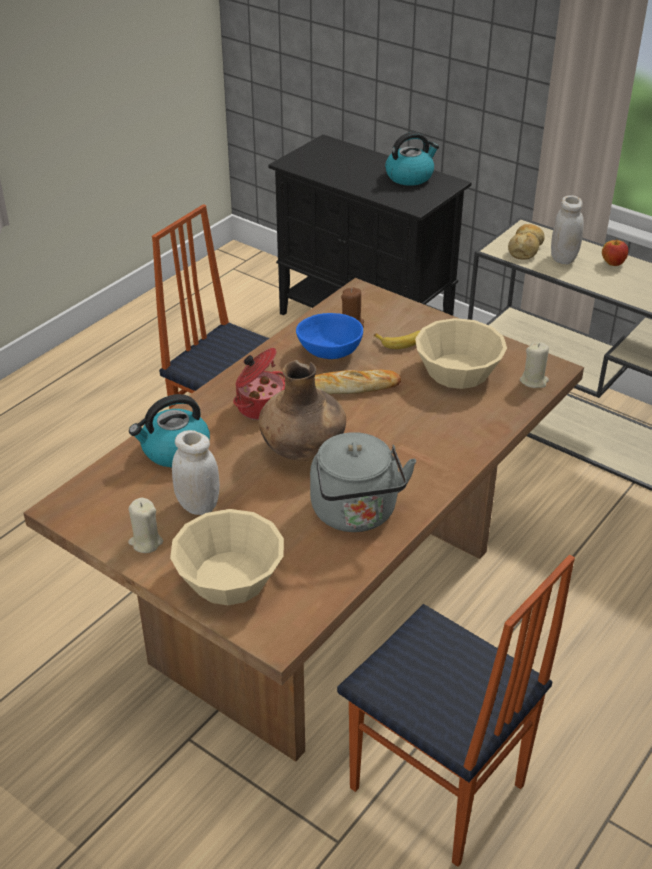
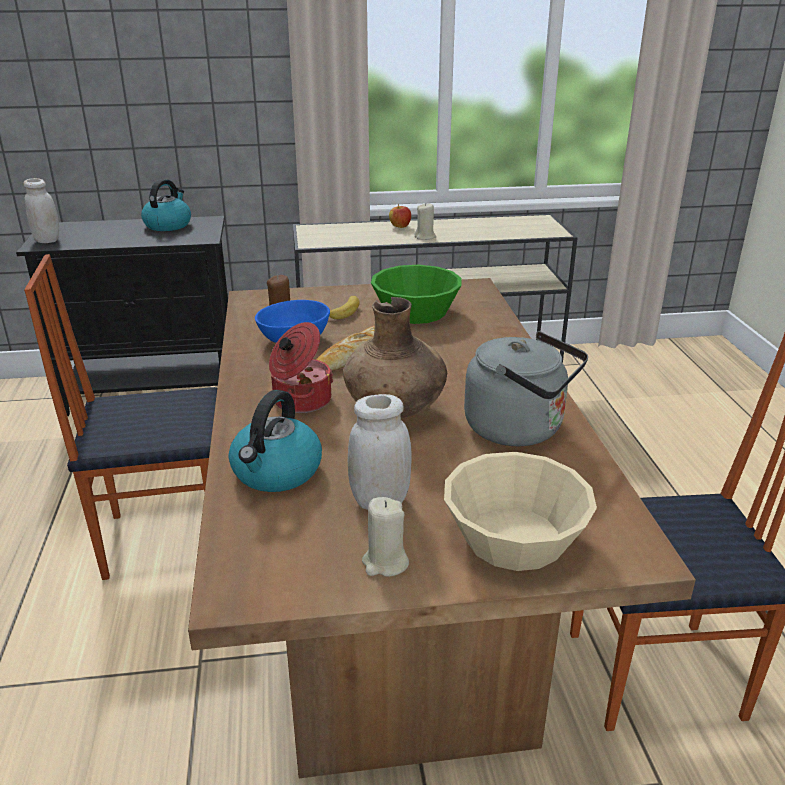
camera: 45 degrees left, 10 degrees down
beige bowl [415,318,507,389] -> green bowl [371,265,461,324]
bread [508,224,545,259] -> none
beige candle [520,342,549,388] -> beige candle moved to [415,203,436,240]
white jar [551,195,584,264] -> white jar moved to [24,178,59,243]

